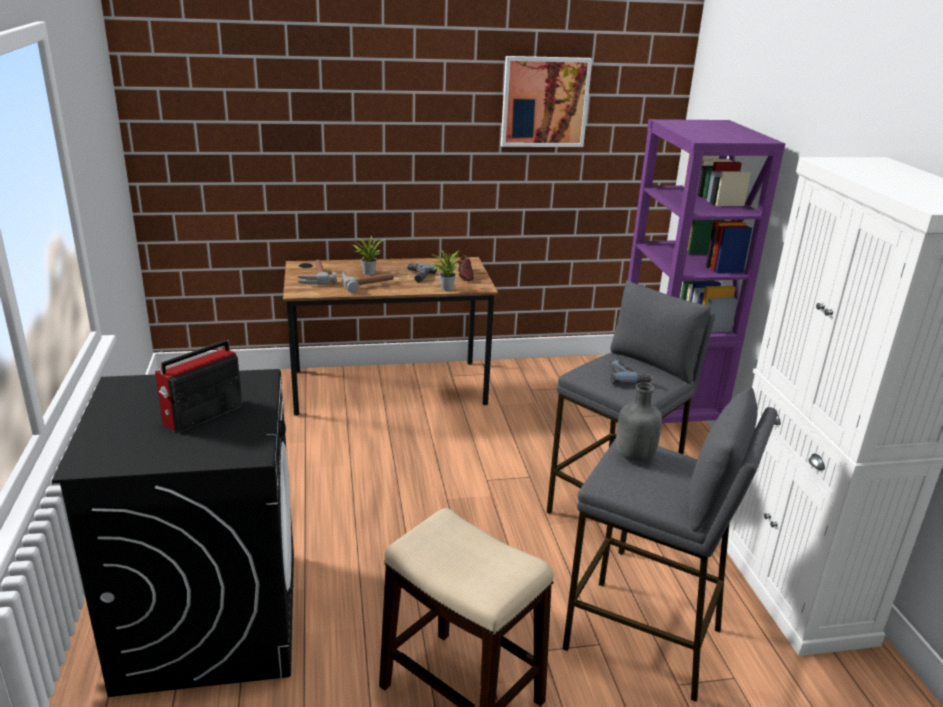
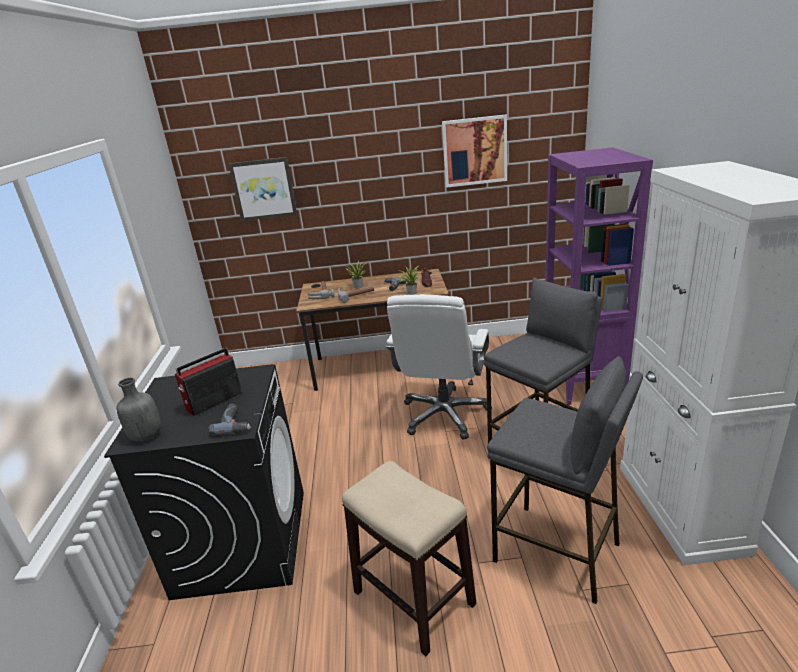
camera: 10 degrees right, 0 degrees up
power drill [610,356,653,384] -> power drill moved to [208,404,251,435]
grey bottle [616,383,662,461] -> grey bottle moved to [116,378,161,441]
none -> picture [229,157,297,221]
none -> white office chair [385,294,492,439]

